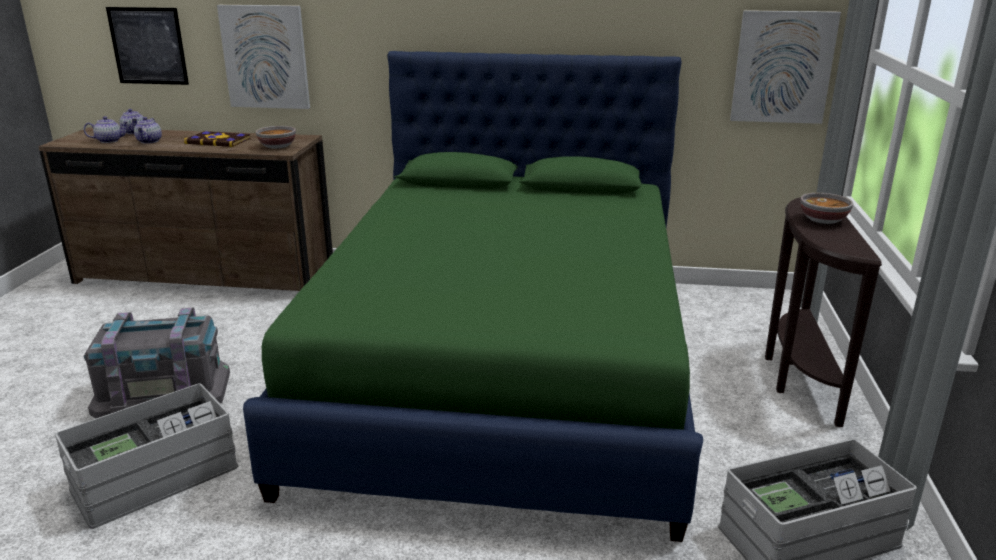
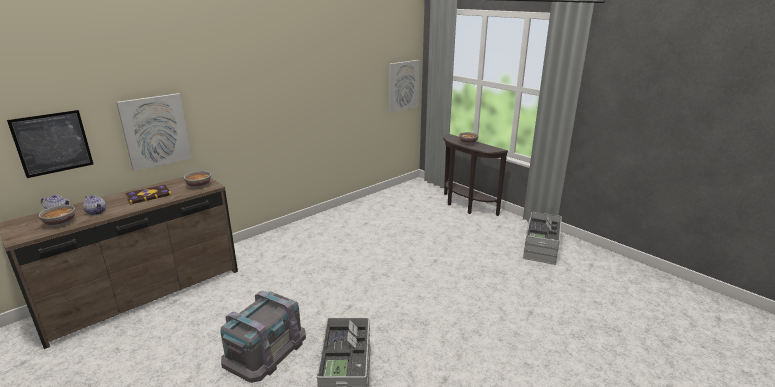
camera: 50 degrees left, 0 degrees up
teapot [84,116,129,143] -> bowl [39,205,75,226]
green bed [243,51,703,542] -> none

